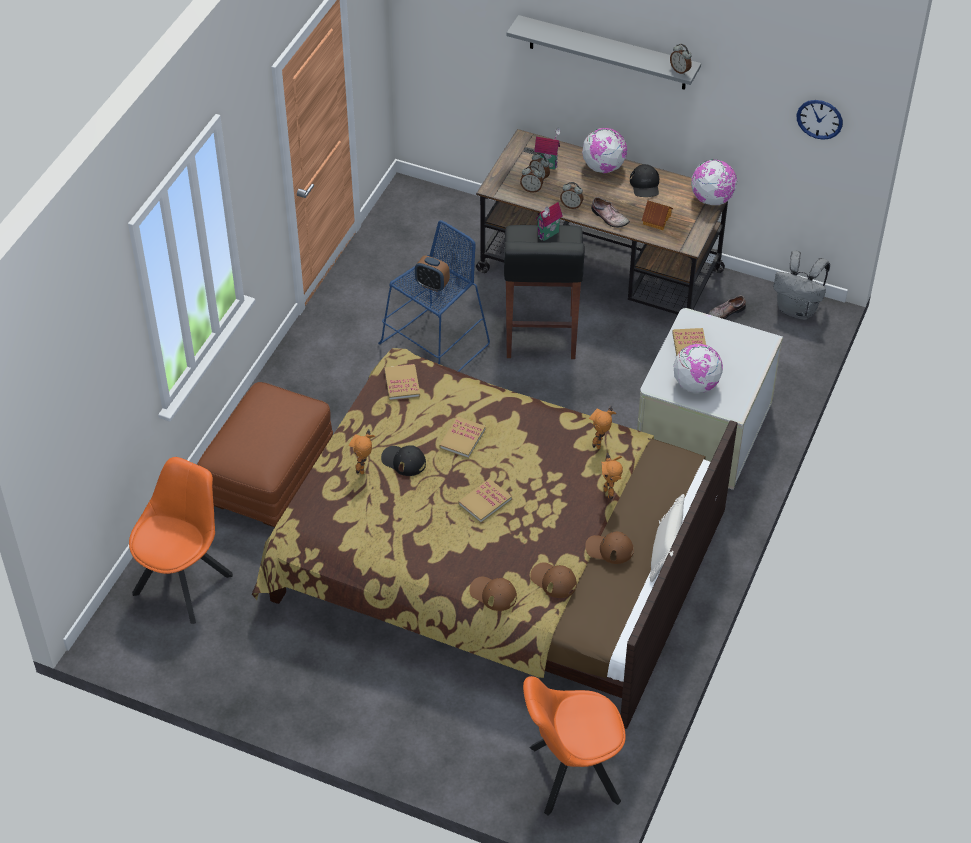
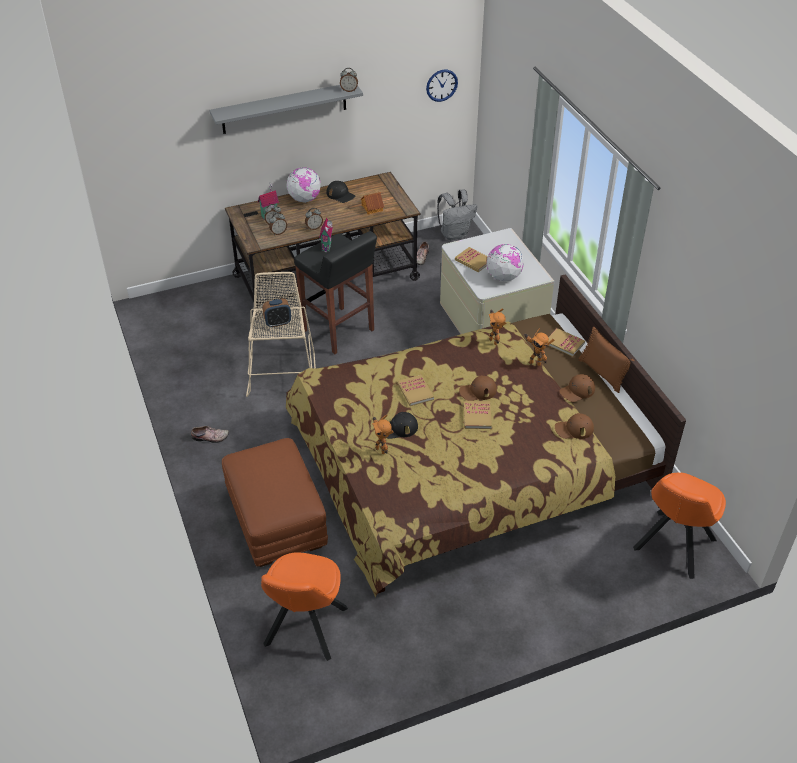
camera: 45 degrees left, 5 degrees down
orange chair [129,457,233,624] -> orange chair turned 150 degrees counterclockwise [261,552,348,661]
blue stool [378,220,490,372] -> beige stool [246,272,316,397]
book [384,364,420,401] -> book moved to [548,328,585,357]
brown cap [469,576,517,611] -> brown cap moved to [459,376,497,401]
shoe [591,197,630,228] -> shoe moved to [191,426,229,443]
white pillow [649,494,685,582] -> brown pillow [578,327,635,393]
globe [691,159,737,205] -> none

